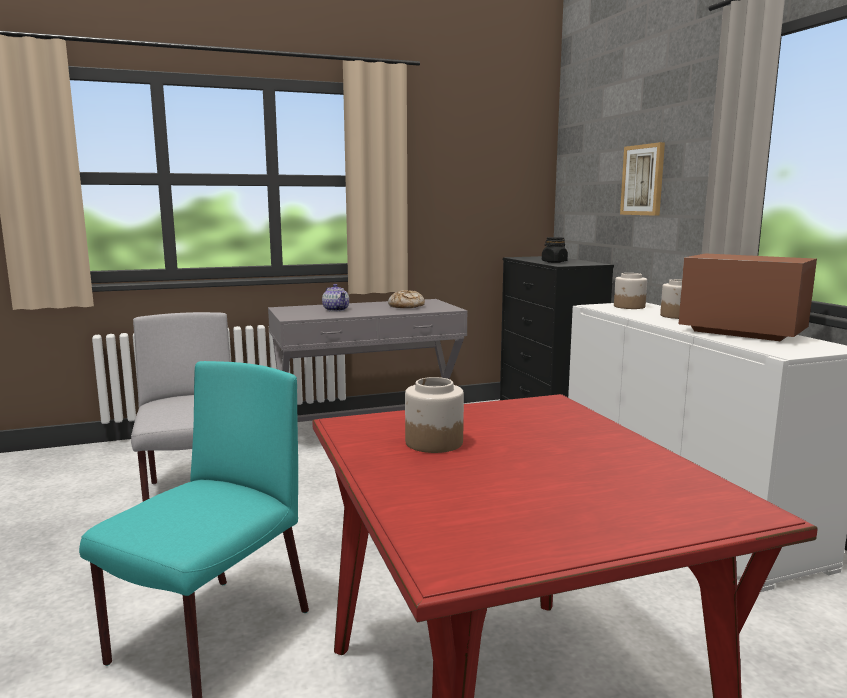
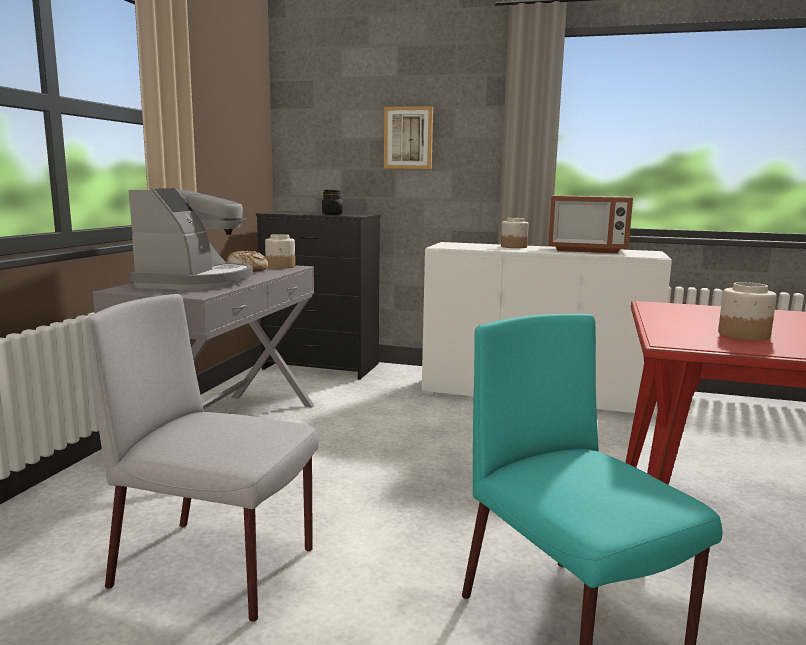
camera: 55 degrees left, 0 degrees up
teapot [322,284,349,312] -> coffee machine [128,188,253,290]
jar [614,273,647,309] -> jar moved to [265,234,295,269]
microwave [679,253,817,341] -> microwave turned 150 degrees counterclockwise [548,195,633,253]

